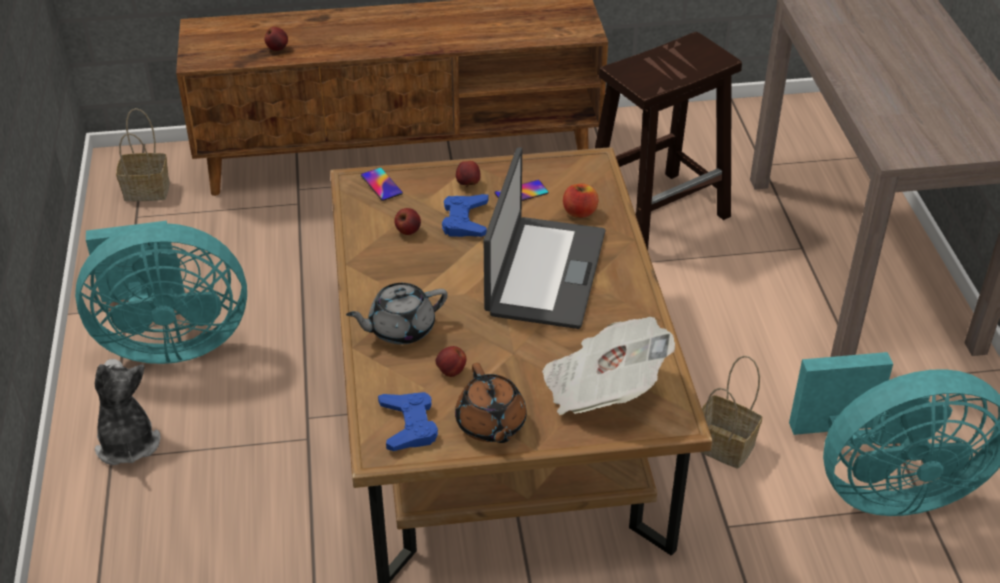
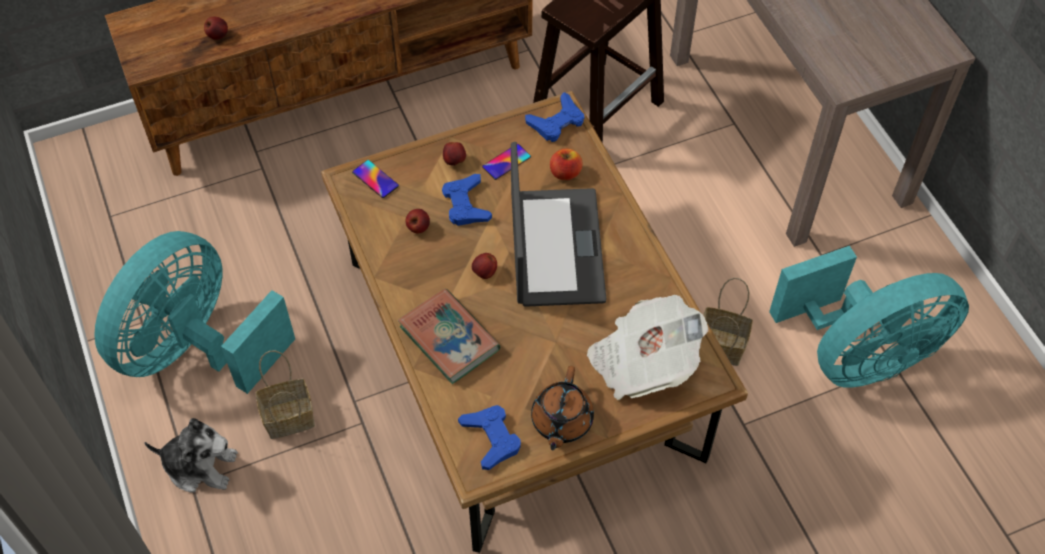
camera: 15 degrees left, 15 degrees up
turquoise fan [75,221,247,364] -> turquoise fan turned 150 degrees clockwise [94,231,295,394]
plush toy [95,359,160,465] -> plush toy turned 135 degrees clockwise [144,418,238,493]
basket [116,108,170,201] -> basket moved to [256,351,315,439]
grey teapot [346,283,448,345] -> book [398,289,500,384]
apple [436,346,466,377] -> apple moved to [472,253,497,279]
brown teapot [455,363,527,443] -> brown teapot turned 45 degrees clockwise [531,366,594,451]
none -> blue game controller [525,92,585,142]

